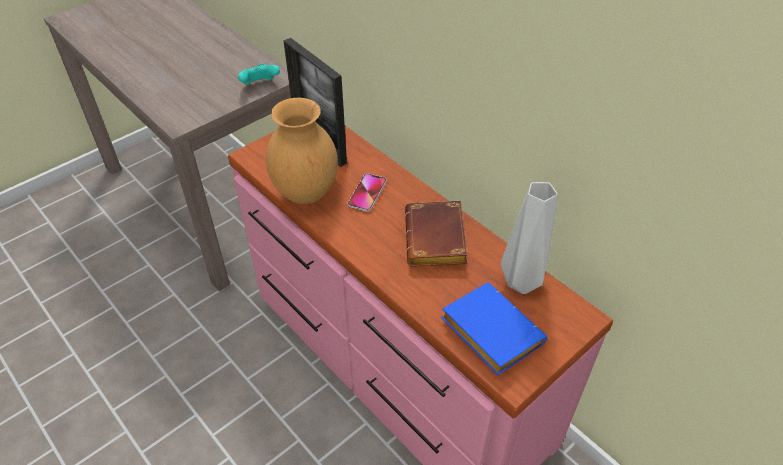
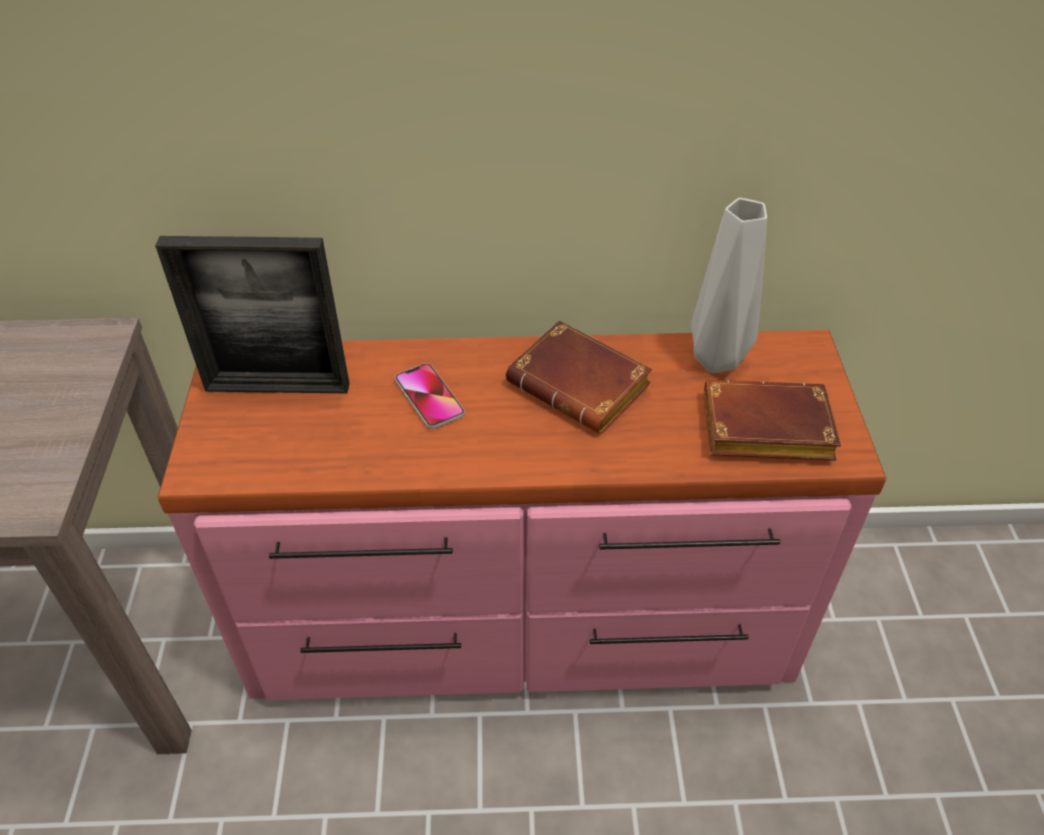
camera: 50 degrees left, 0 degrees up
turquoise game controller [238,63,280,85] -> none
brown vase [266,98,338,204] -> none
blue book [441,283,547,375] -> brown book [704,380,841,461]

